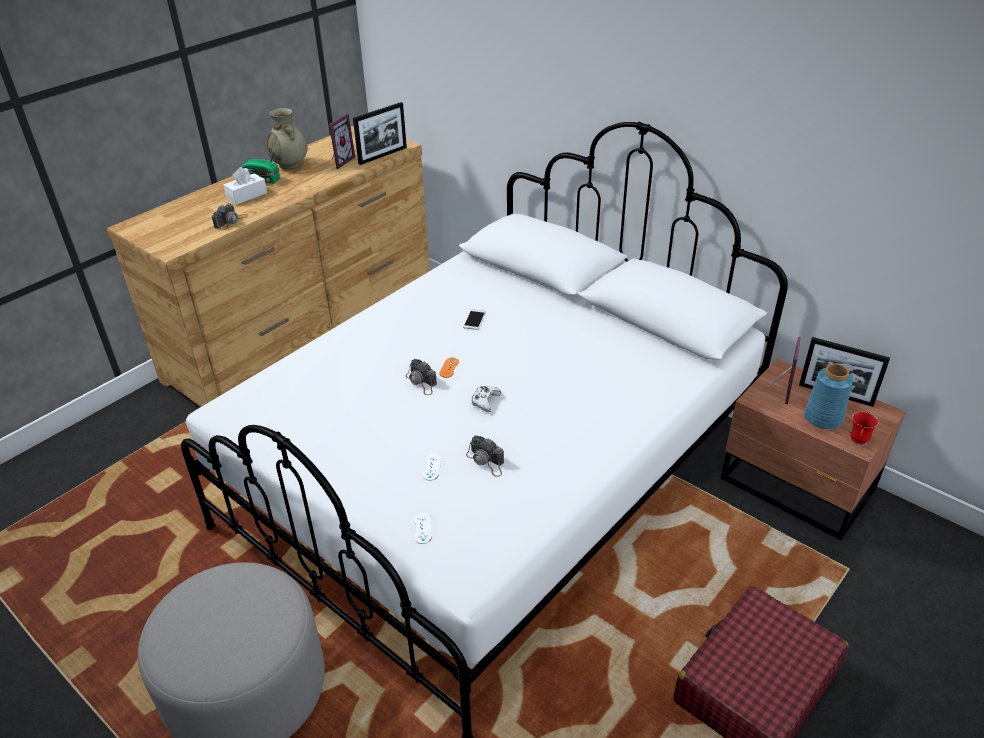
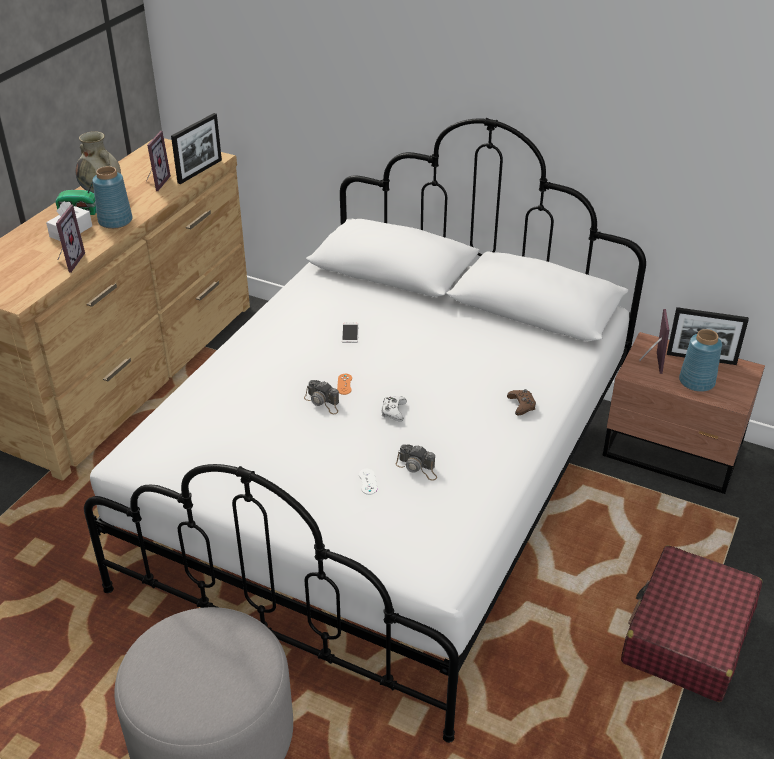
camera: 15 degrees left, 0 degrees up
camera [212,203,248,230] -> picture frame [56,204,85,273]
white game controller [414,513,432,544] -> none
red mug [850,412,878,446] -> none
none -> blue vase [93,166,133,229]
none -> brown game controller [507,389,536,416]

